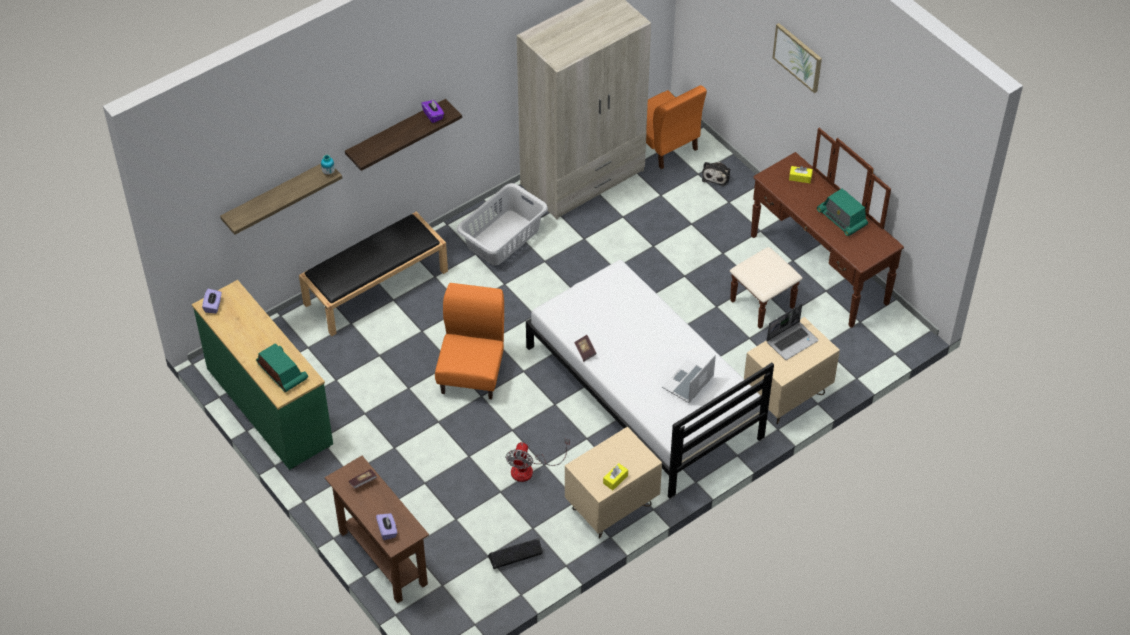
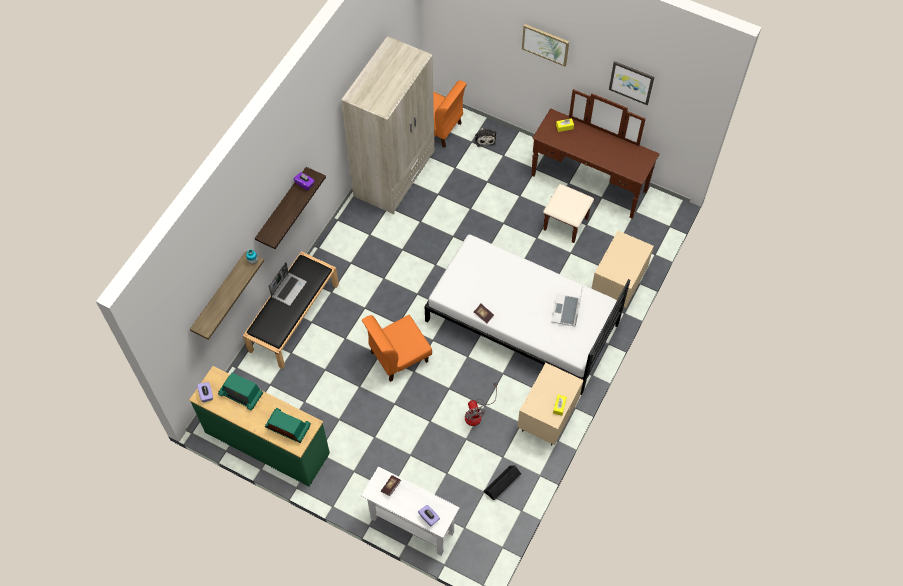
camera: 25 degrees left, 10 degrees up
brown console table [325,456,429,603] -> white console table [361,466,460,555]
orange chair [435,283,504,399] -> orange chair turned 105 degrees counterclockwise [362,315,432,382]
grey laundry basket [457,183,548,266] -> none
laptop [767,304,818,360] -> laptop moved to [268,262,307,306]
radio [817,188,868,236] -> radio moved to [218,373,263,411]
none -> picture [609,61,654,105]

